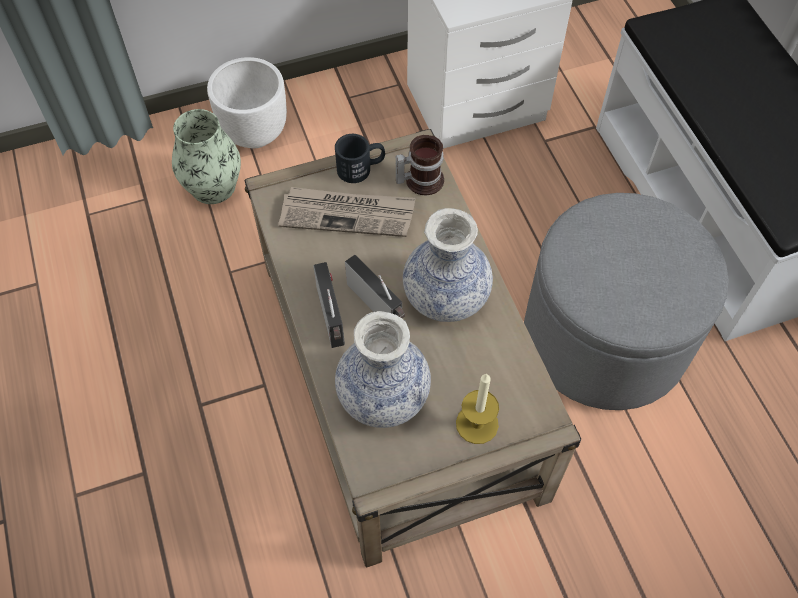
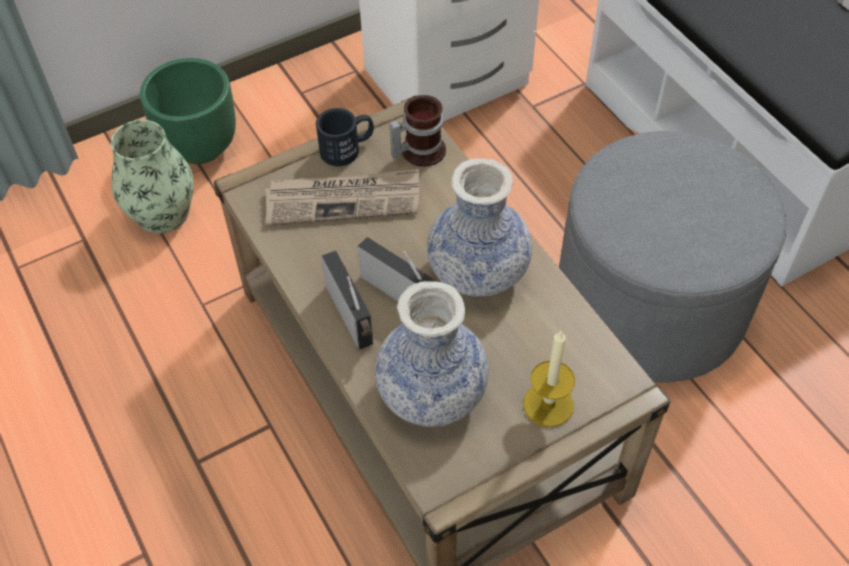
camera: 10 degrees left, 5 degrees down
white planter [207,57,287,148] -> green planter [140,58,236,164]

